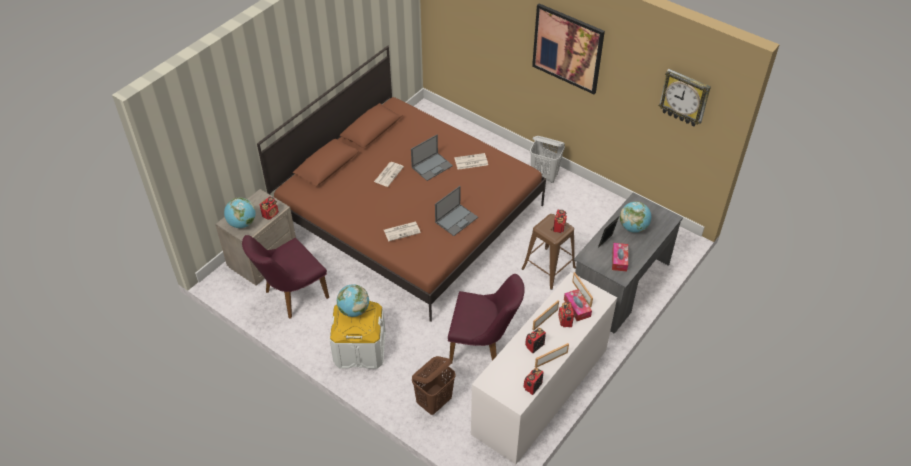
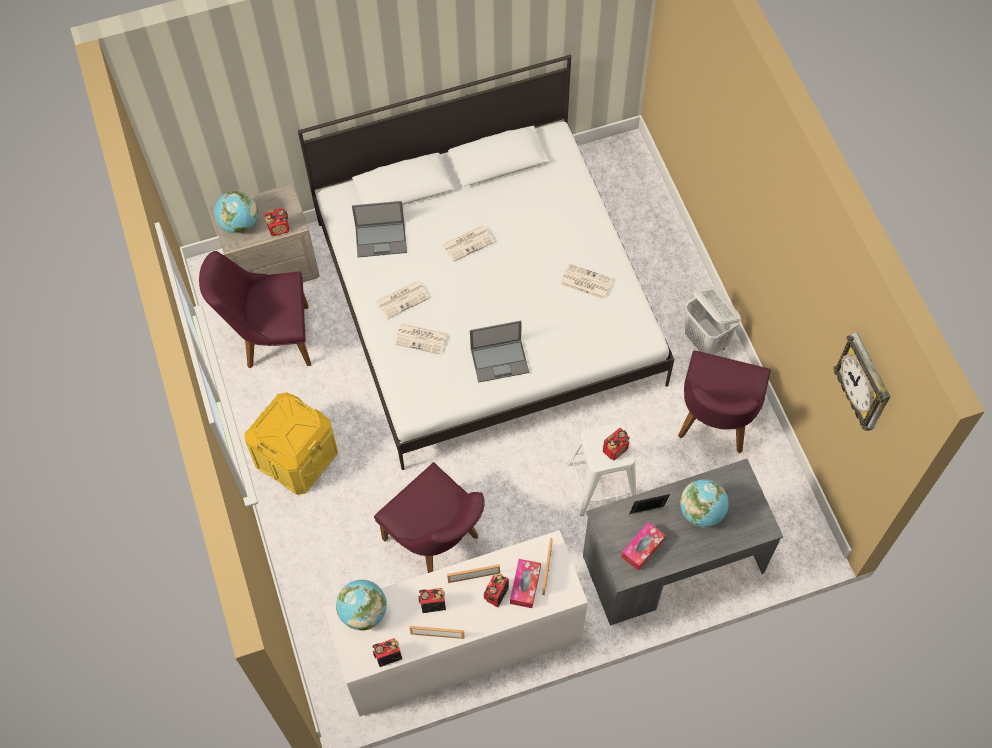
camera: 35 degrees right, 15 degrees up
brown bed [257,46,546,322] -> white bed [298,55,674,470]
white storage box [330,301,386,369] -> yellow storage box [245,393,338,495]
globe [337,284,369,317] -> globe moved to [336,580,387,631]
laptop [411,135,453,181] -> laptop moved to [352,201,407,257]
brown laundry basket [412,356,456,415] -> none
brown stool [522,214,576,290] -> white stool [566,422,636,516]
picture [532,3,605,94] -> none
none -> newspaper [376,281,429,319]
none -> purple chair [678,350,771,453]

